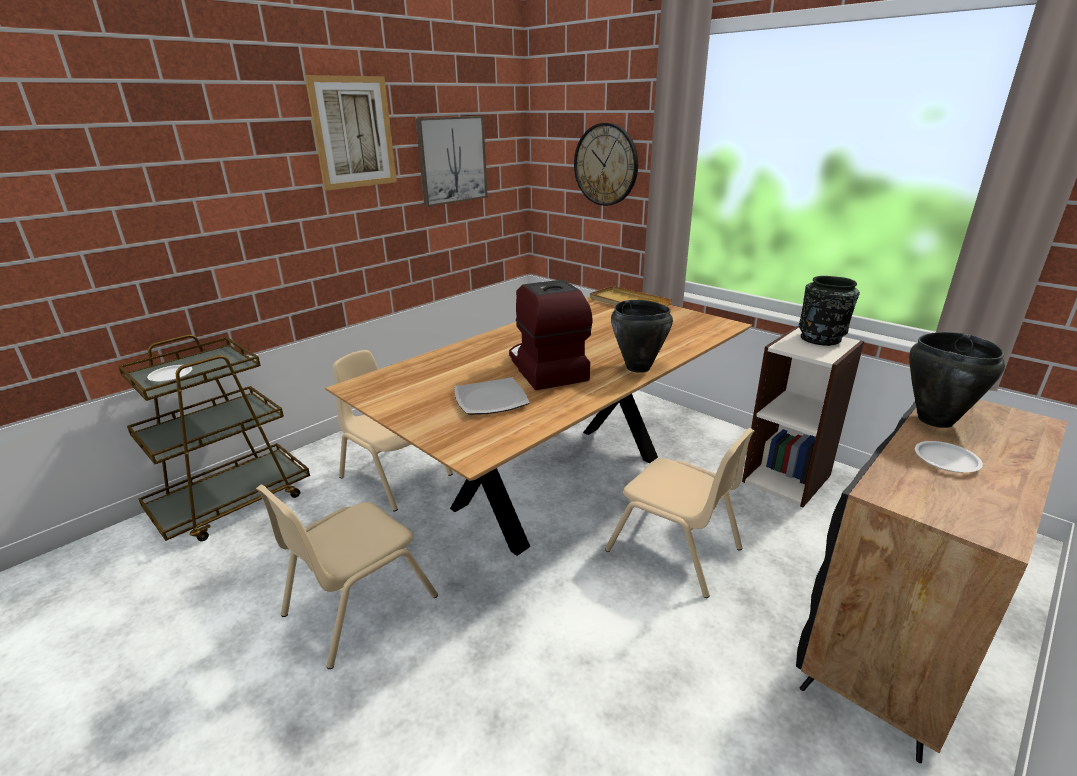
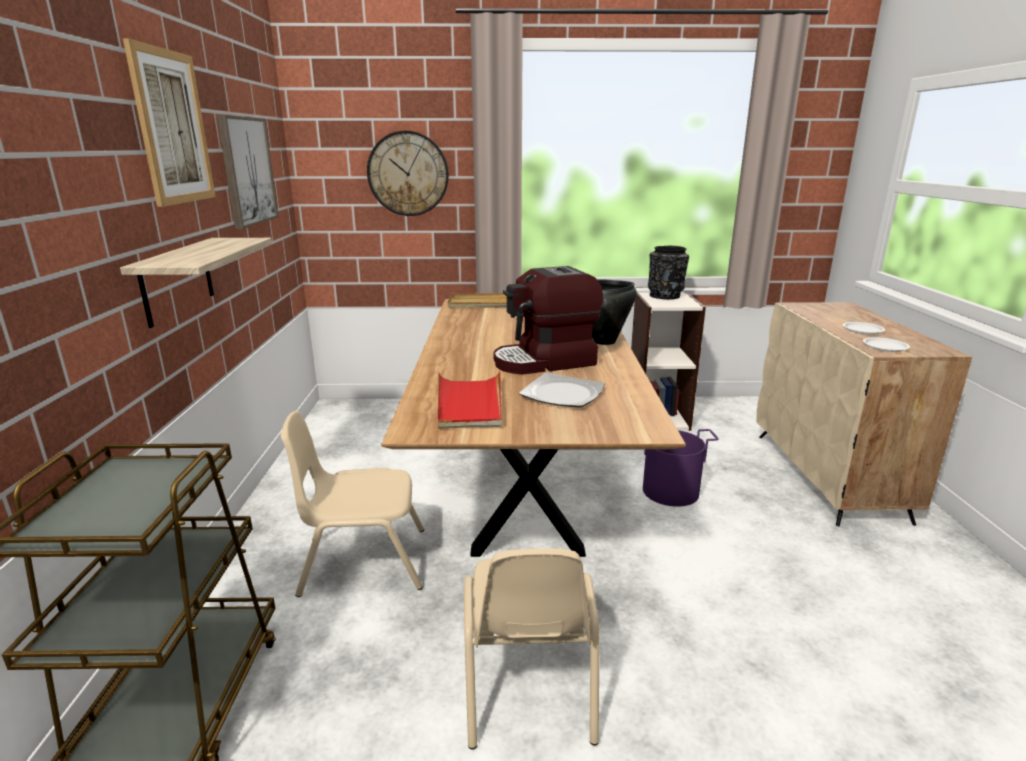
camera: 45 degrees left, 5 degrees down
white plate [147,365,192,382] -> white plate moved to [863,337,910,352]
coffee machine [509,280,592,390] -> coffee machine turned 45 degrees counterclockwise [494,266,603,375]
beige chair [605,428,754,598] -> purple bucket [643,429,719,507]
black cabinet [796,399,1067,763] -> beige cabinet [756,302,972,526]
black cooking pot [909,332,1005,428] -> none
none -> shelf [120,238,272,328]
none -> red tray [438,371,502,429]

